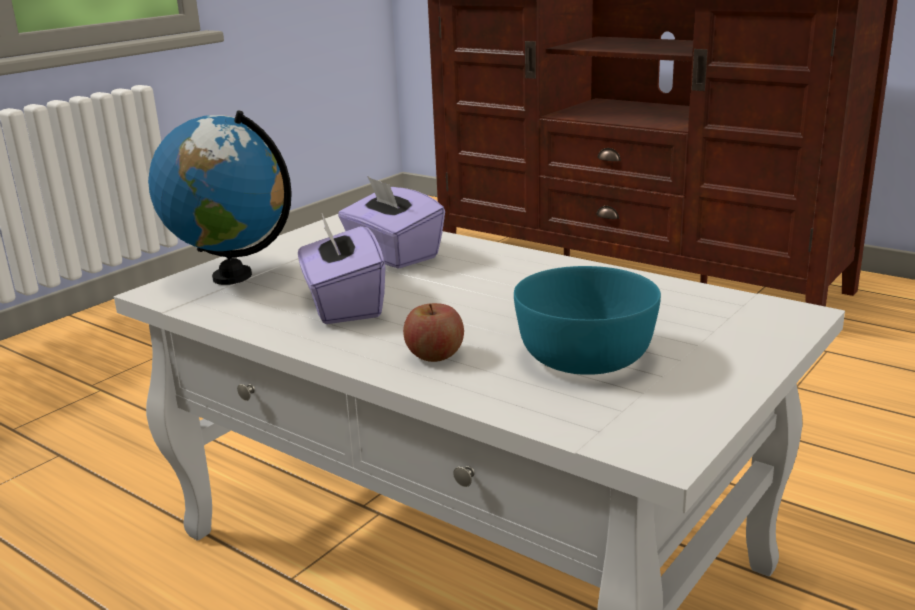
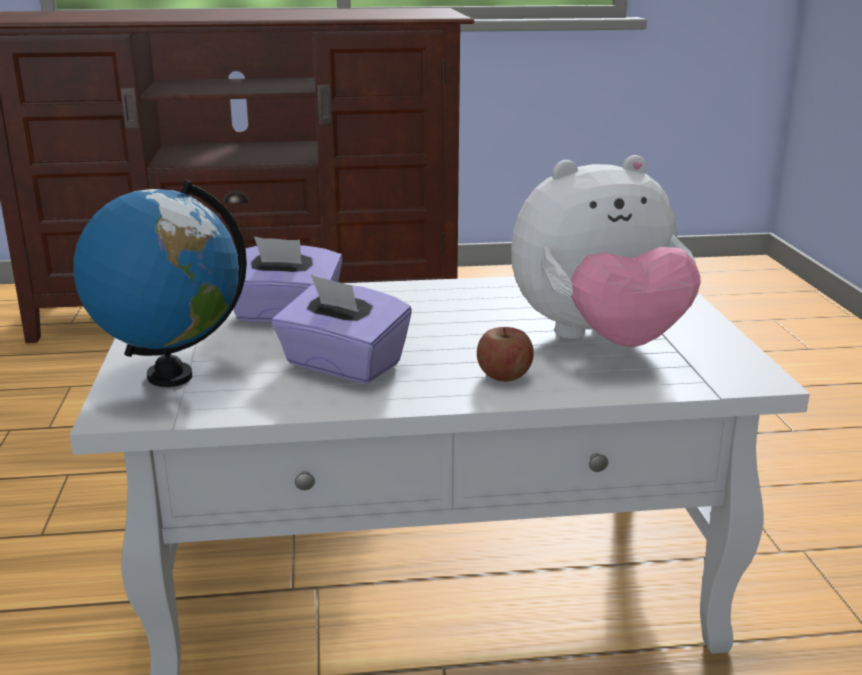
camera: 45 degrees left, 0 degrees up
turquoise bowl [514,266,661,375] -> plush toy [511,155,701,347]

